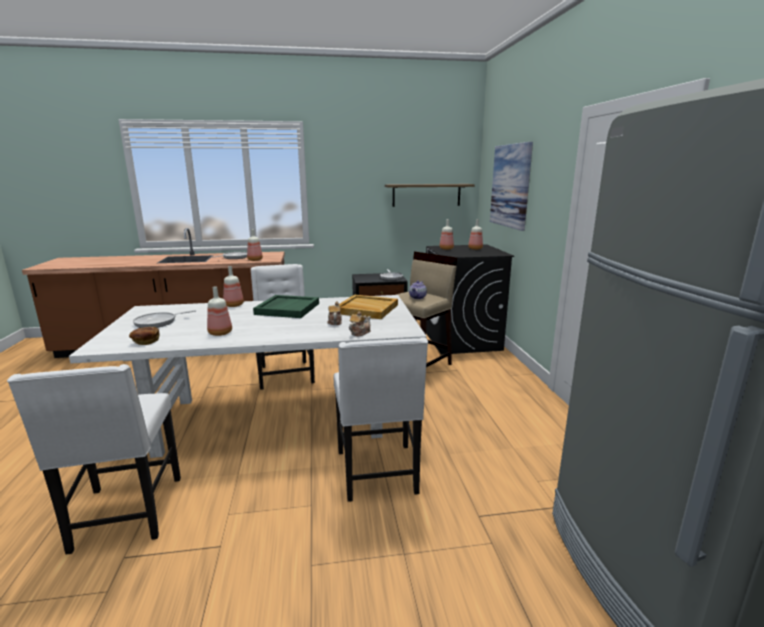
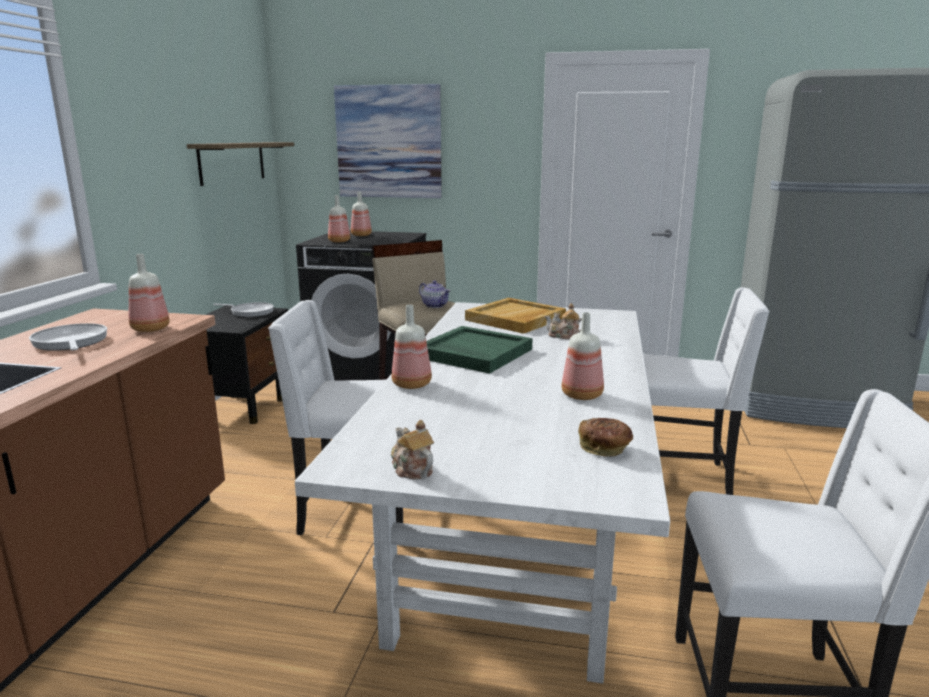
camera: 70 degrees left, 0 degrees up
frying pan [133,310,196,328] -> none
teapot [349,311,371,336] -> teapot moved to [391,420,434,480]

